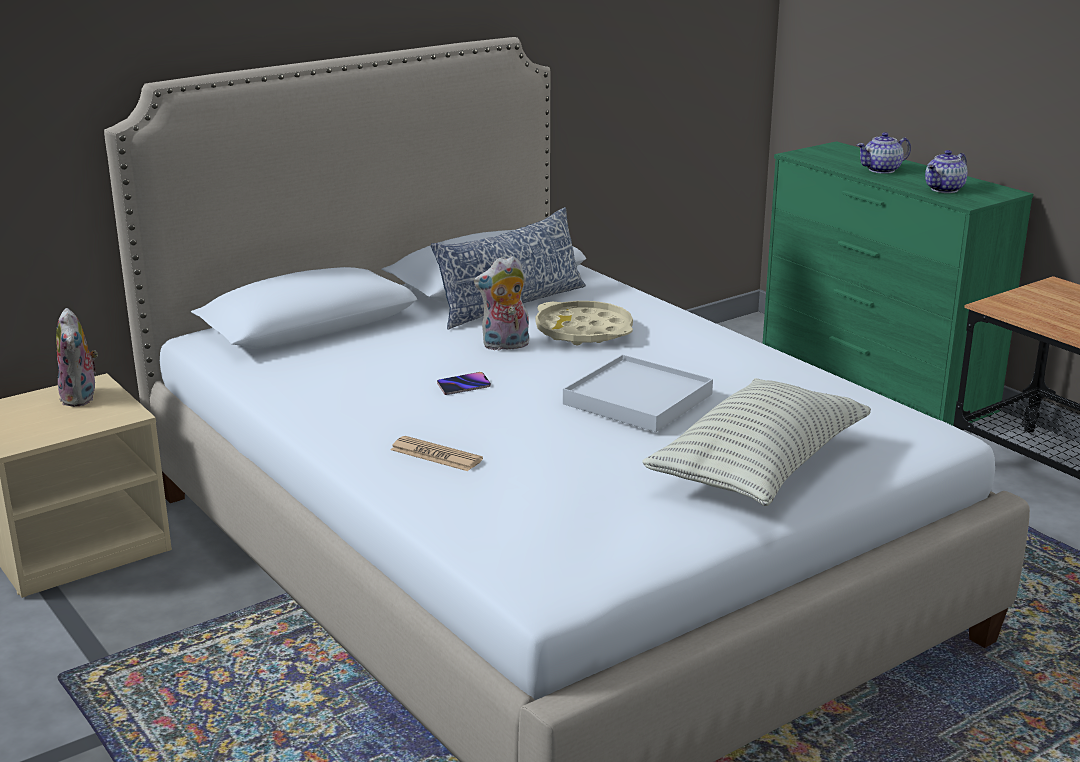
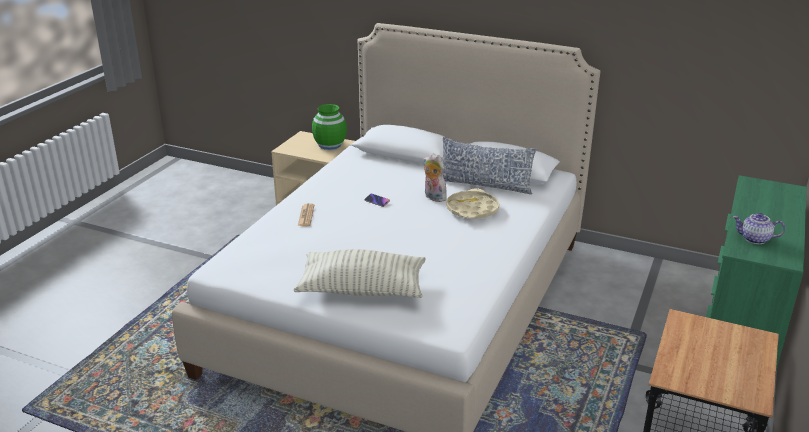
camera: 60 degrees right, 5 degrees up
plush toy [56,308,98,407] -> green vase [312,104,347,150]
white tray [563,355,713,432] -> none
teapot [857,132,911,174] -> none

